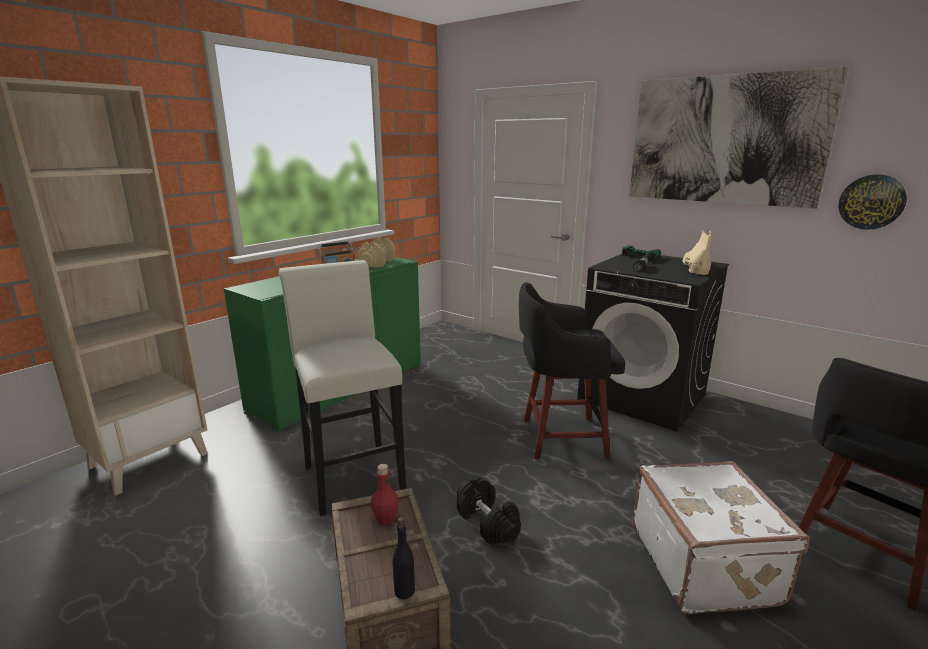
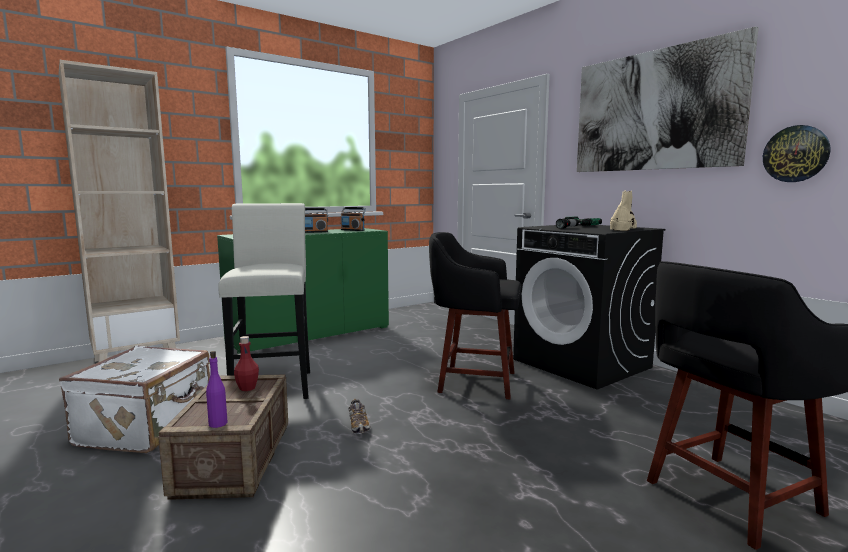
camera: 15 degrees right, 10 degrees down
beige dumbbell [358,237,395,268] -> radio [341,207,366,231]
black bottle [392,517,415,599] -> purple bottle [206,351,228,428]
black dumbbell [457,477,521,545] -> shoe [348,399,370,434]
white suitcase [632,461,809,614] -> white suitcase moved to [59,346,210,453]

